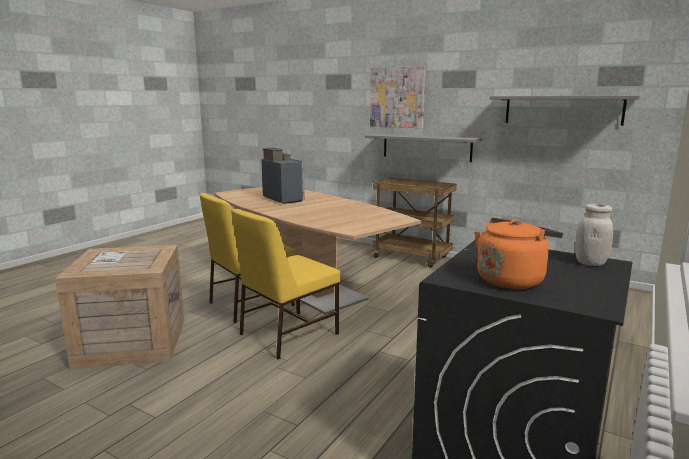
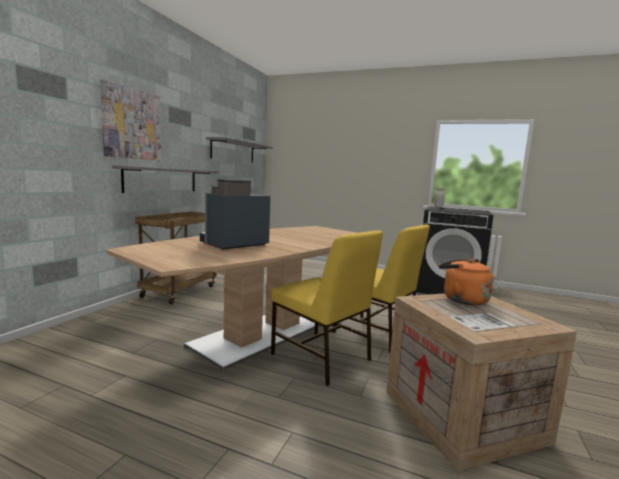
camera: 100 degrees left, 5 degrees down
orange kettle [475,217,563,289] -> orange kettle moved to [439,259,493,305]

